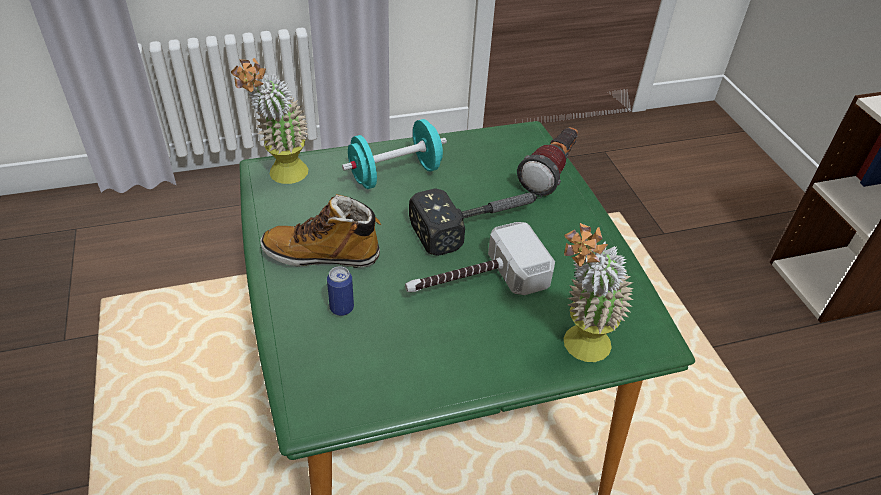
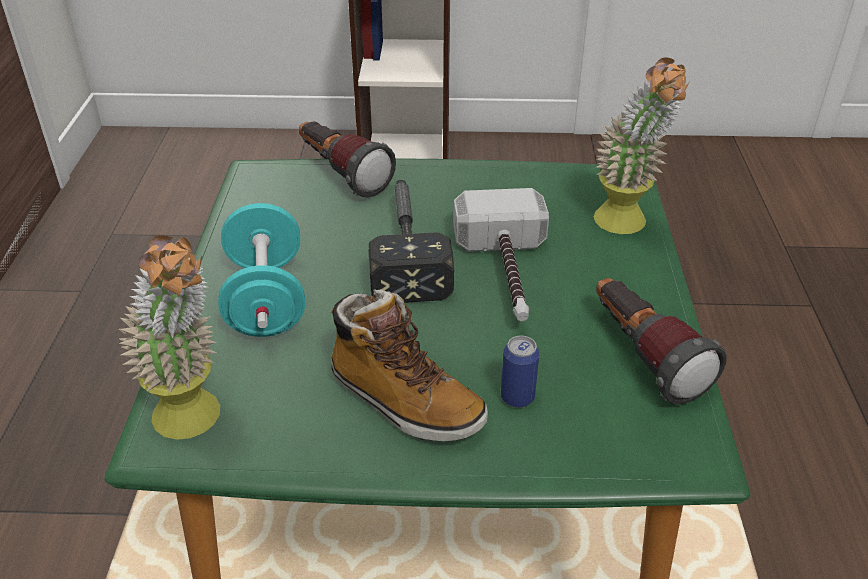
camera: 70 degrees left, 5 degrees down
boot [260,194,381,268] -> boot turned 75 degrees counterclockwise [330,289,488,441]
none -> flashlight [596,278,727,404]

